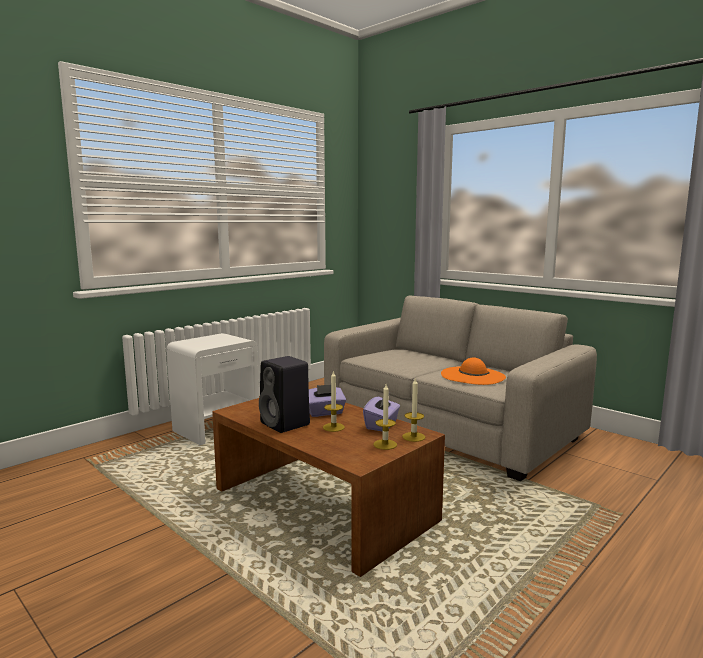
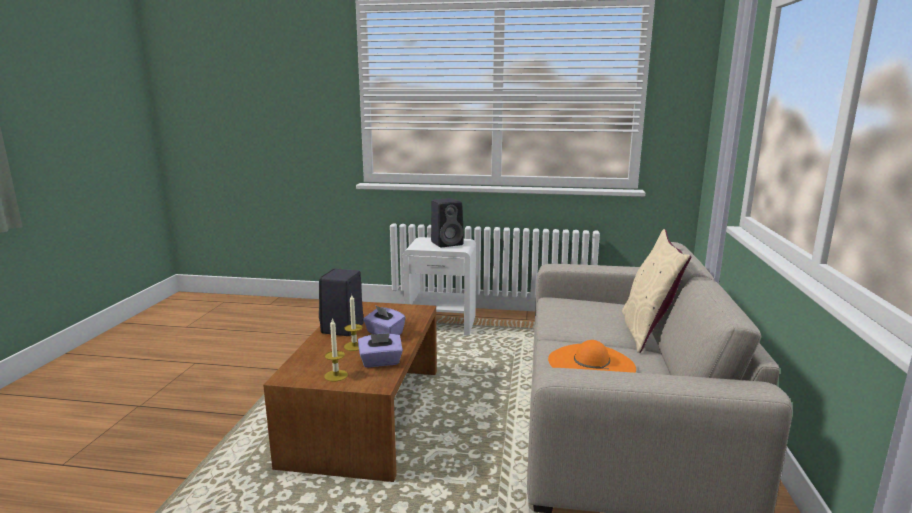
camera: 55 degrees right, 5 degrees up
candle [402,379,425,442] -> none
none -> black speaker [431,198,464,247]
none -> beige pillow [622,229,691,353]

